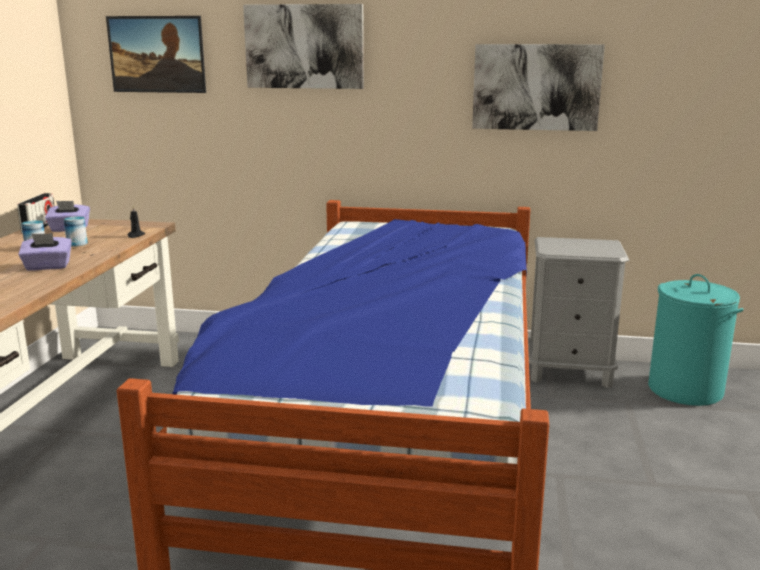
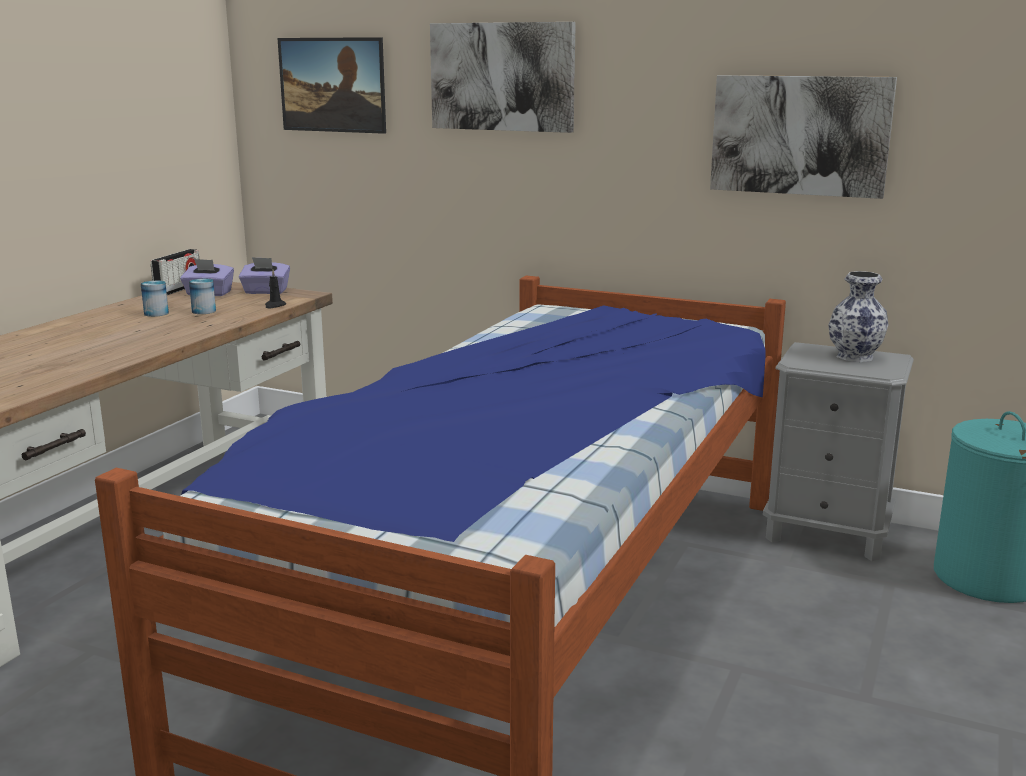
camera: 15 degrees right, 0 degrees up
purple tissue box [18,233,72,271] -> purple tissue box moved to [239,257,290,294]
none -> vase [828,271,888,362]

